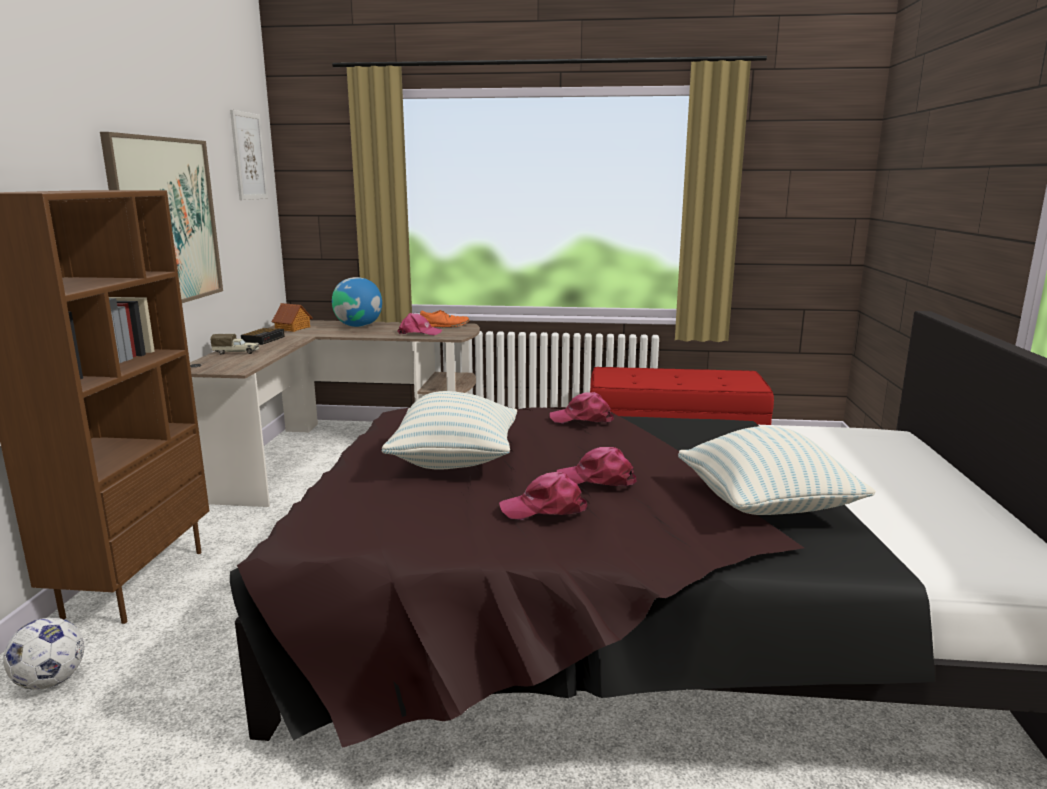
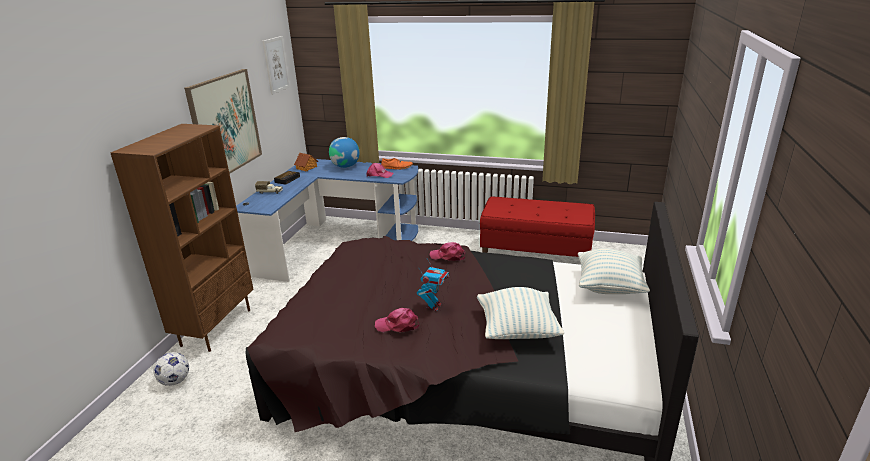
camera: 10 degrees right, 10 degrees up
brown desk [190,320,480,507] -> blue desk [236,159,418,282]
pillow [382,391,517,470] -> pillow moved to [578,248,650,294]
pink cap [557,447,637,486] -> toy robot [417,259,449,311]

